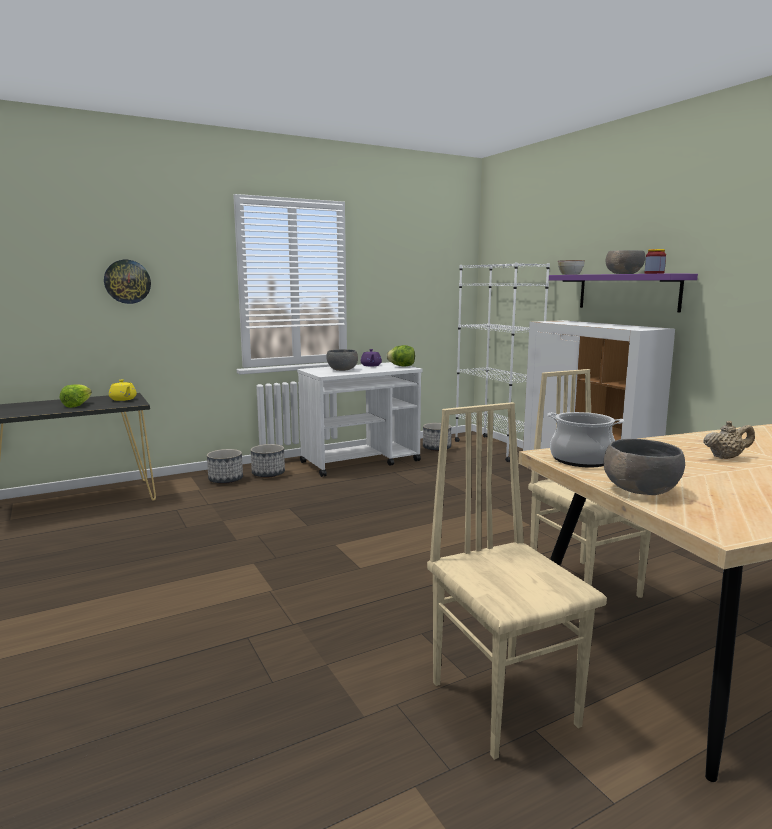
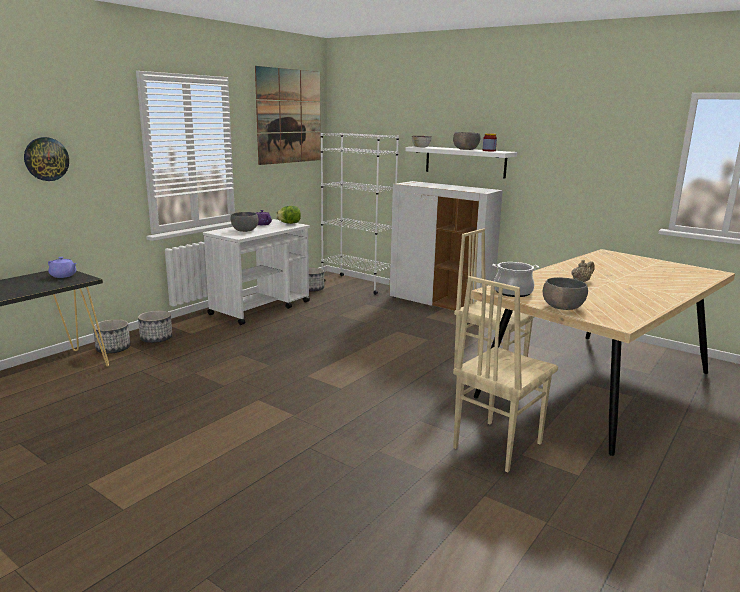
camera: 25 degrees left, 5 degrees up
lettuce [60,384,92,408] -> none
yellow teapot [109,379,137,401] -> purple teapot [48,257,77,278]
planter [251,444,285,478] -> planter moved to [93,319,130,353]
beige chair [427,402,607,760] -> beige chair turned 90 degrees counterclockwise [453,276,558,472]
purple shelf [549,273,698,312] -> white shelf [405,146,517,179]
none -> picture [255,66,321,165]

